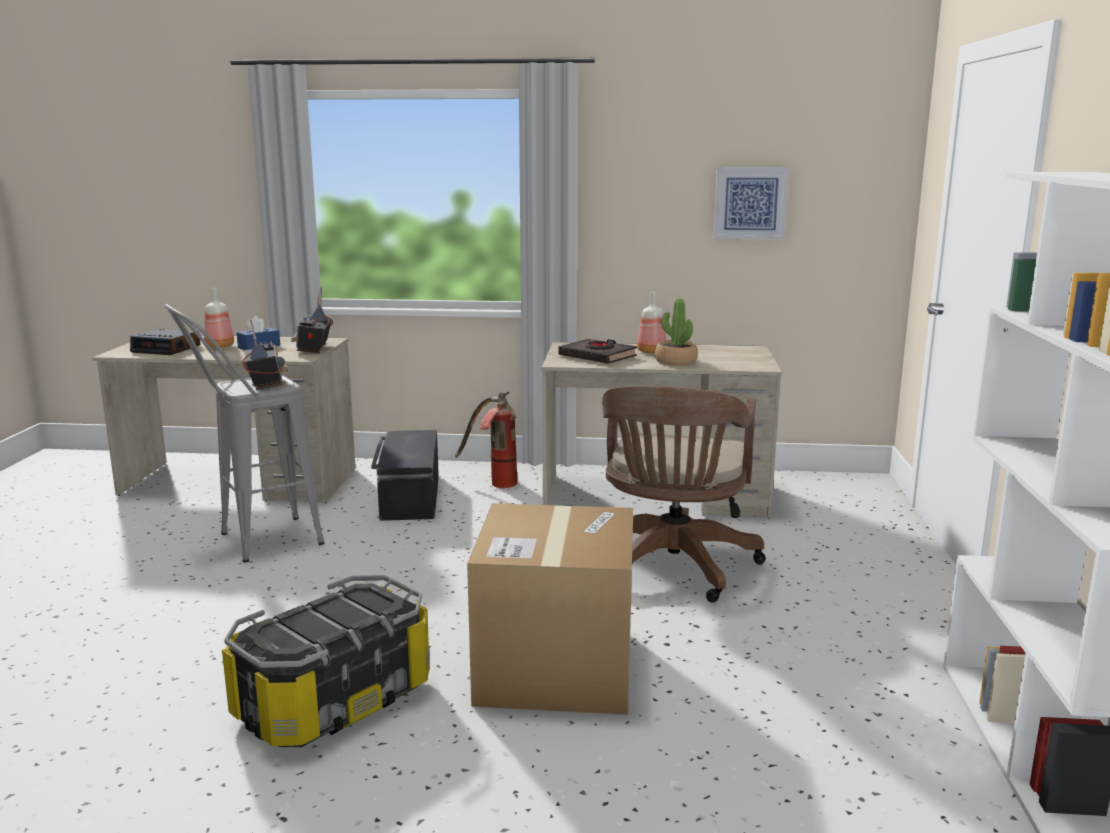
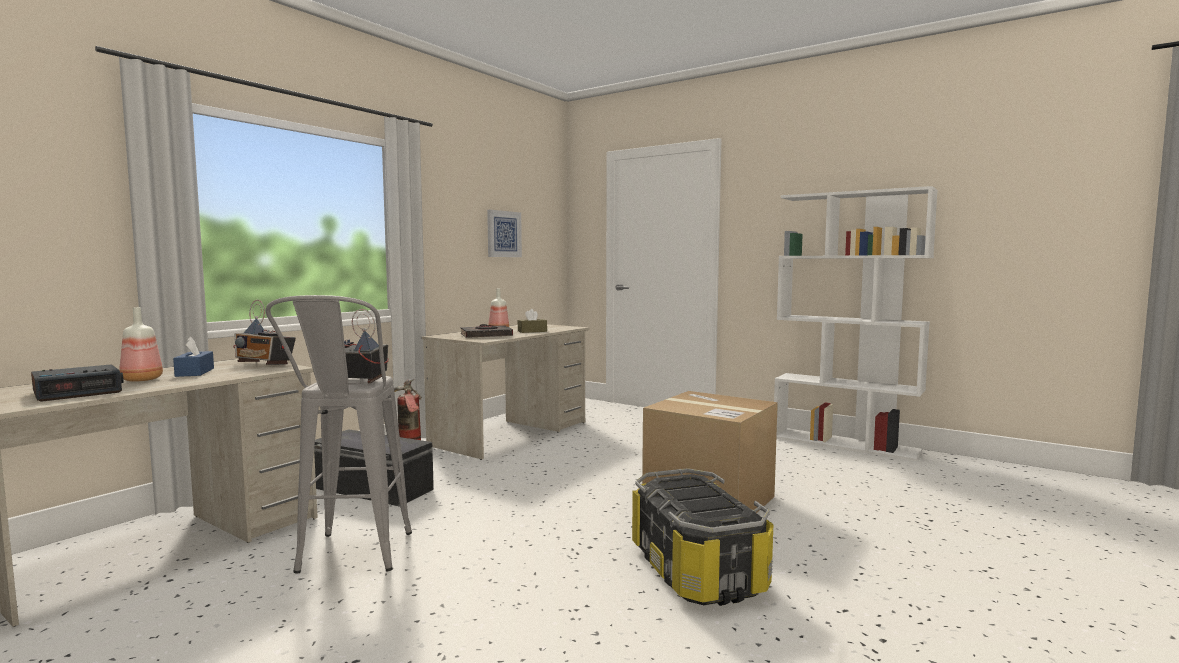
camera: 60 degrees left, 10 degrees down
brown office chair [602,386,766,603] -> none
potted plant [655,298,698,366] -> brown tissue box [518,309,547,333]

